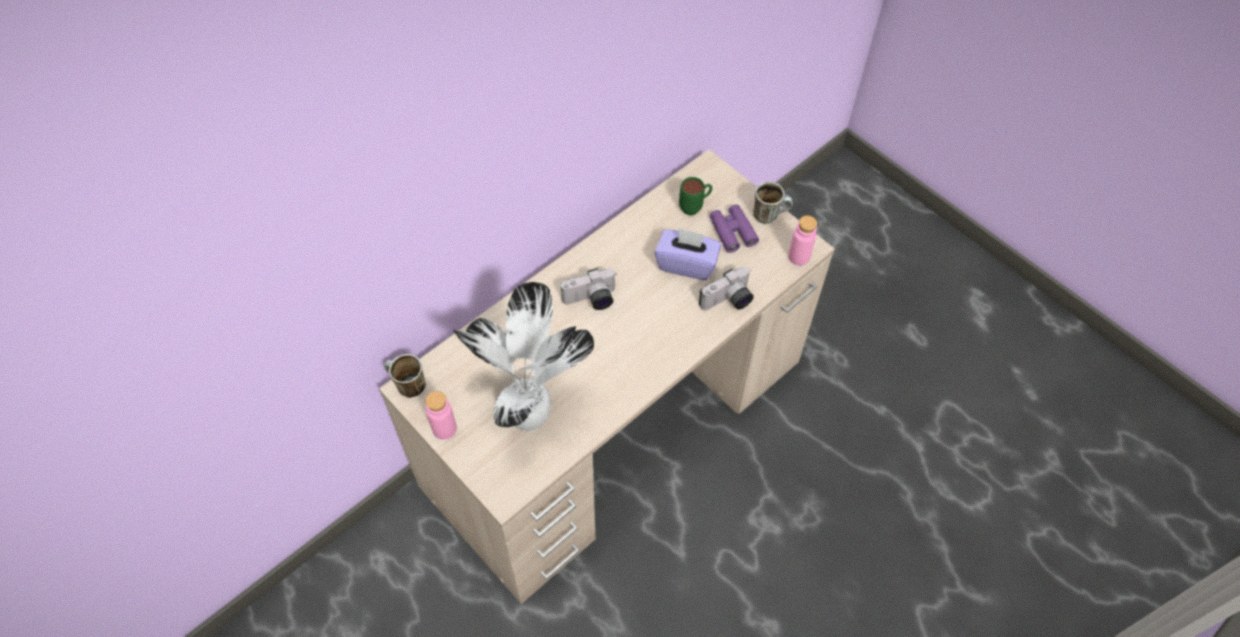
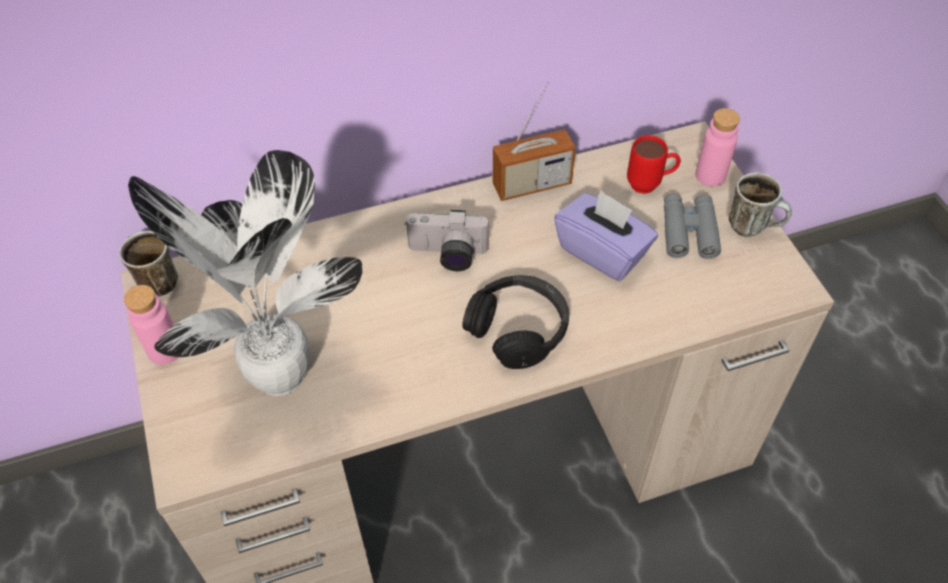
camera: 25 degrees right, 5 degrees down
green mug [679,177,712,215] -> red mug [627,135,681,194]
camera [699,266,754,310] -> none
purple binoculars [710,204,759,253] -> grey binoculars [664,194,721,259]
pink bottle [788,215,817,265] -> pink bottle moved to [696,108,740,187]
none -> black headphones [462,275,569,369]
none -> radio [493,86,576,201]

